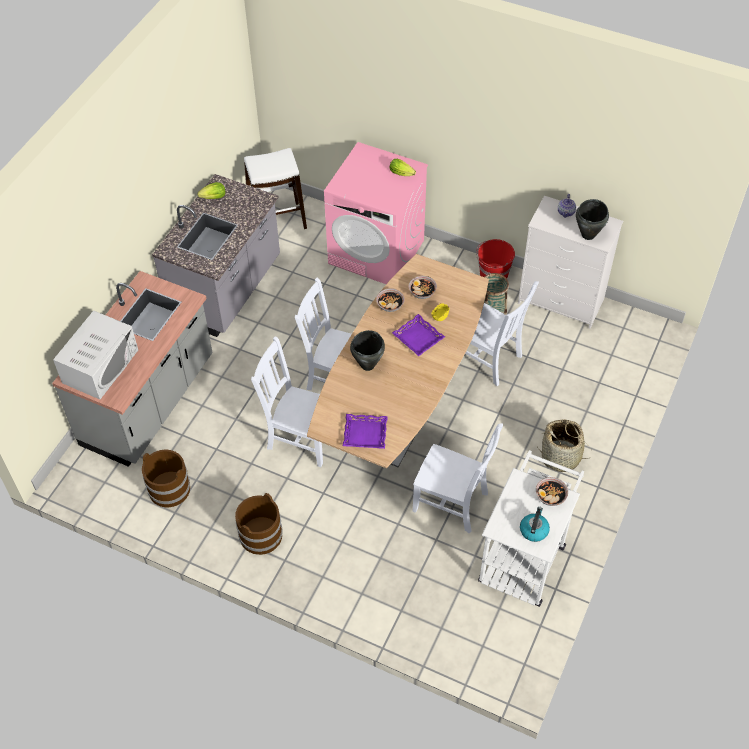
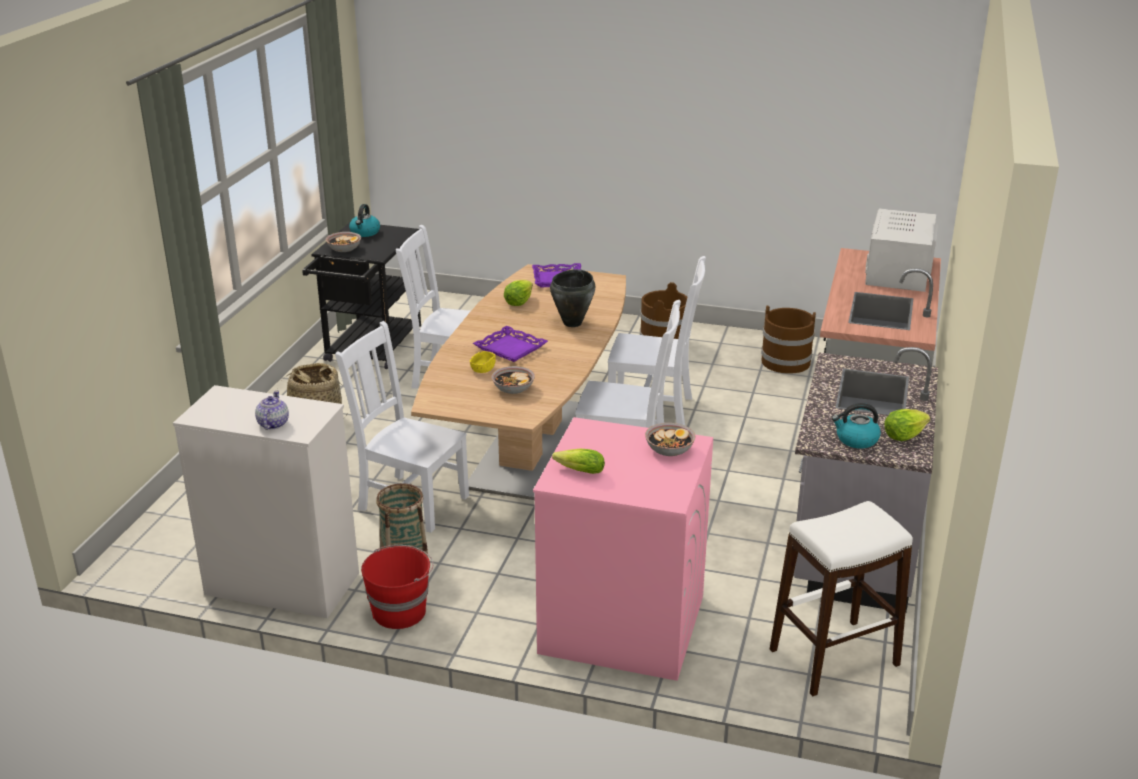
camera: 170 degrees right, 25 degrees down
bowl [376,288,405,312] -> bowl moved to [645,423,696,456]
white cart [478,450,584,607] -> black cart [302,222,421,369]
black cooking pot [576,199,609,240] -> none
none -> lettuce [504,280,533,306]
none -> kettle [832,403,881,449]

